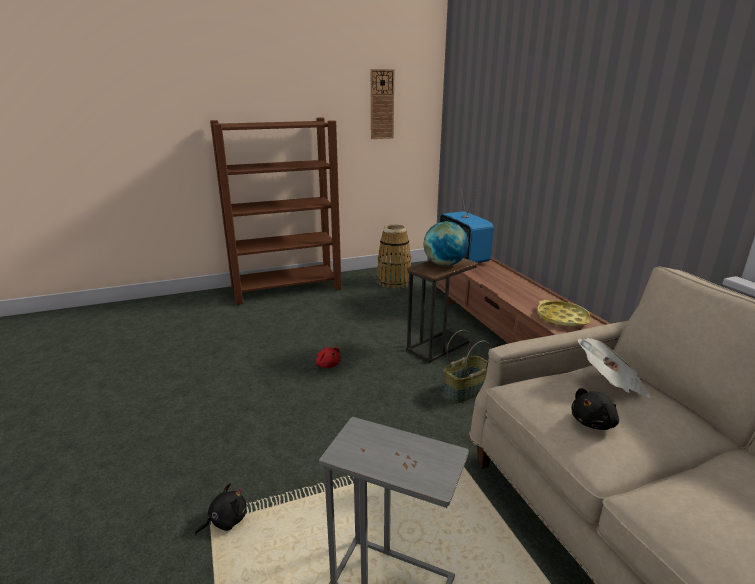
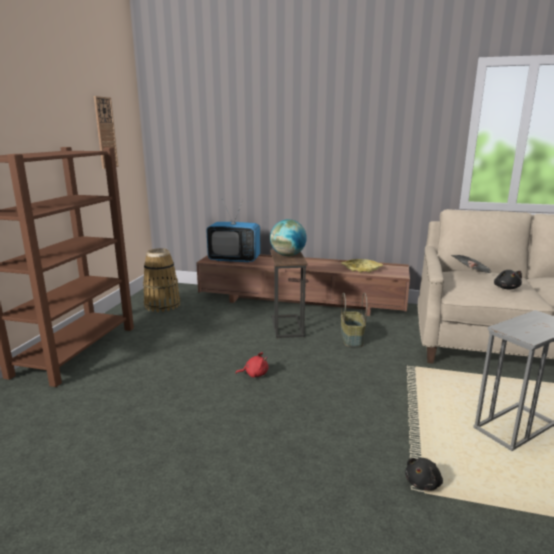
camera: 55 degrees left, 5 degrees down
black plush toy [195,483,247,535] -> black plush toy turned 135 degrees counterclockwise [405,458,443,490]

